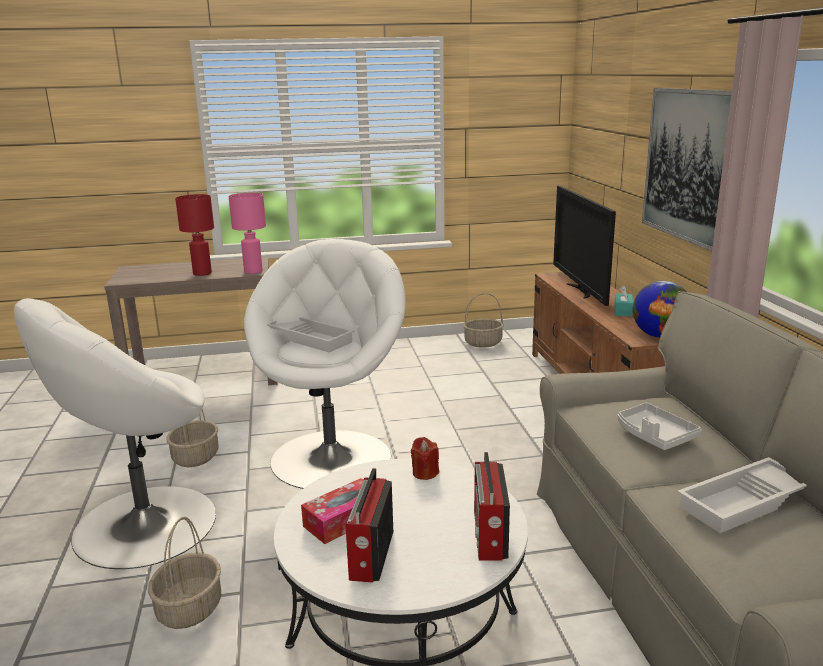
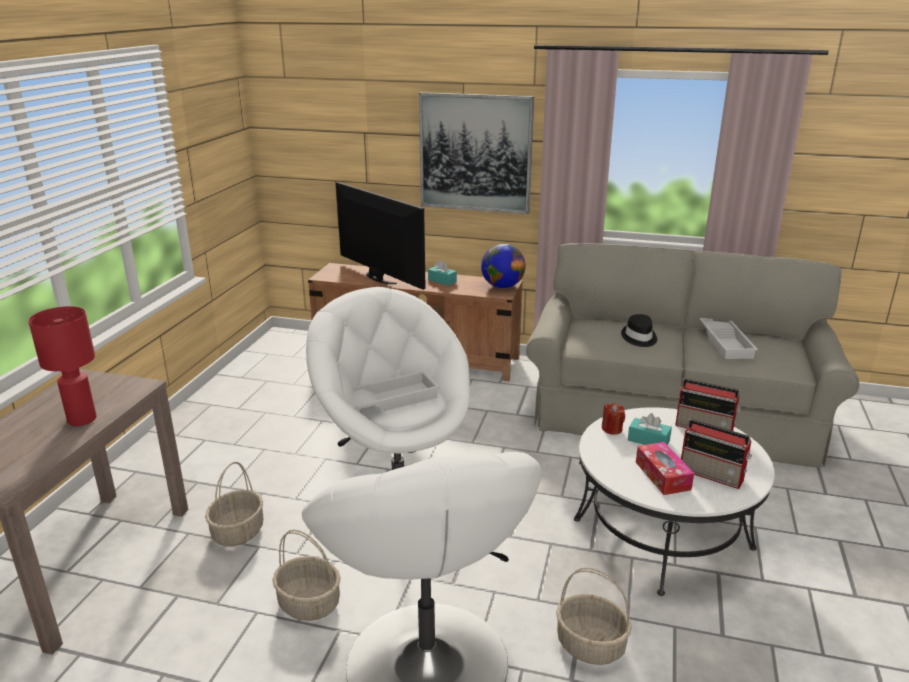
camera: 65 degrees left, 5 degrees up
pink table lamp [229,193,266,274] -> none
basket [463,293,504,348] -> basket moved to [205,462,263,546]
television [553,186,616,306] -> television turned 150 degrees counterclockwise [336,182,426,290]
grey tray [618,403,702,450] -> black hat [621,314,657,347]
none -> turquoise tissue box [628,413,672,445]

